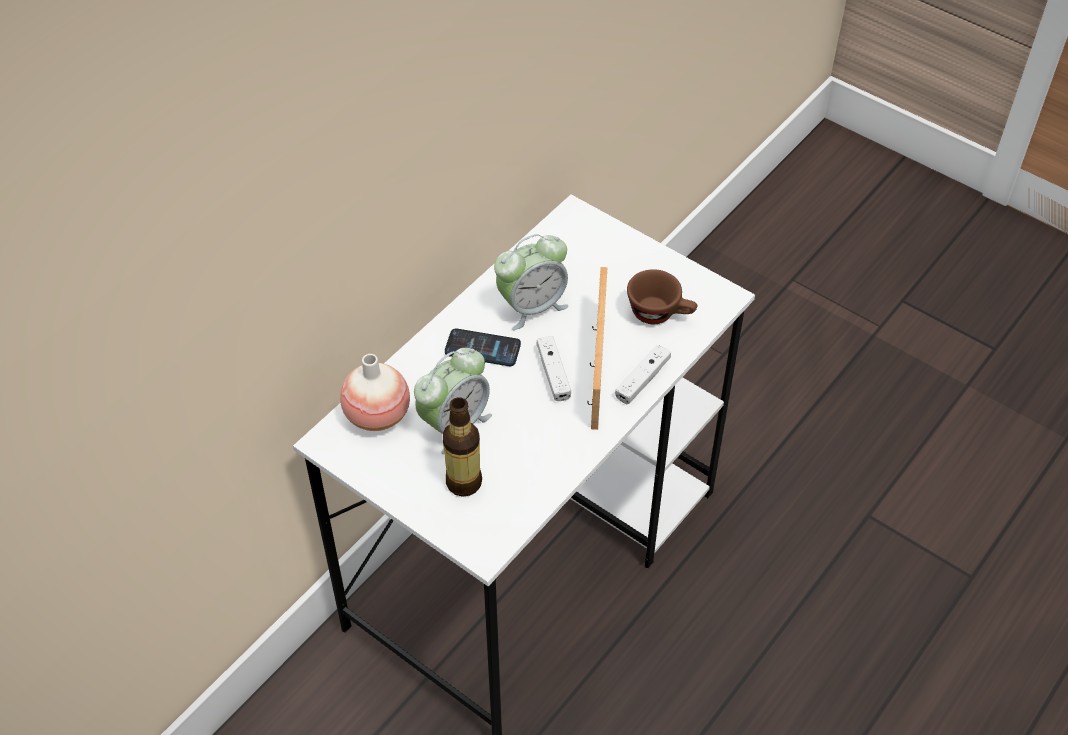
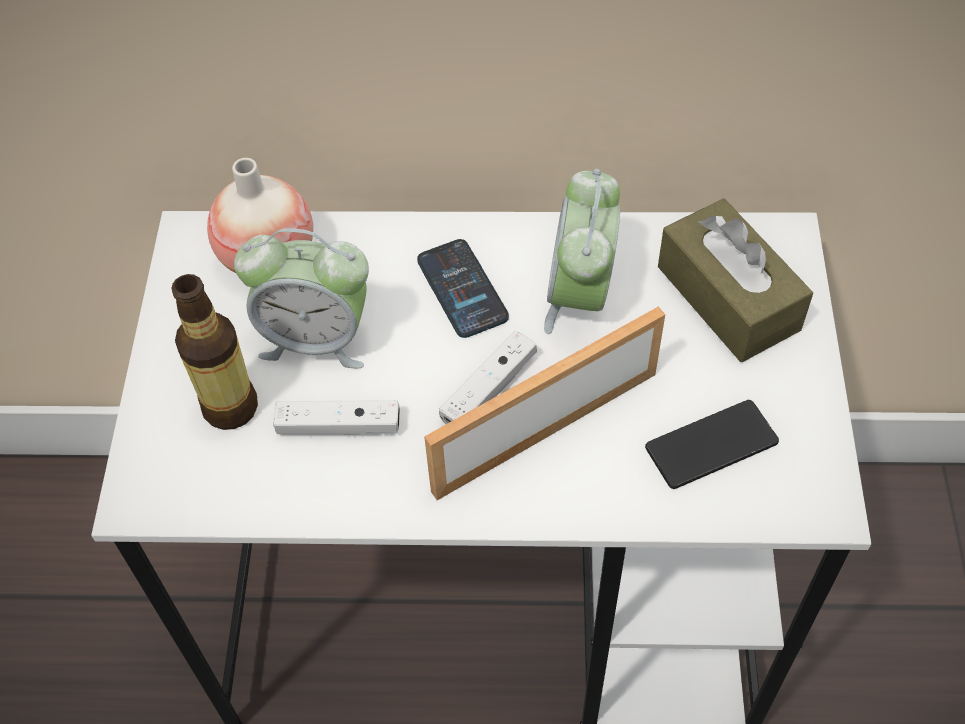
camera: 55 degrees right, 5 degrees up
alarm clock [494,234,568,330] -> alarm clock turned 75 degrees clockwise [544,169,620,334]
white game controller [615,345,671,404] -> white game controller moved to [273,400,400,434]
brown cup [627,269,697,324] -> phone [645,400,779,489]
none -> brown tissue box [658,198,813,362]

